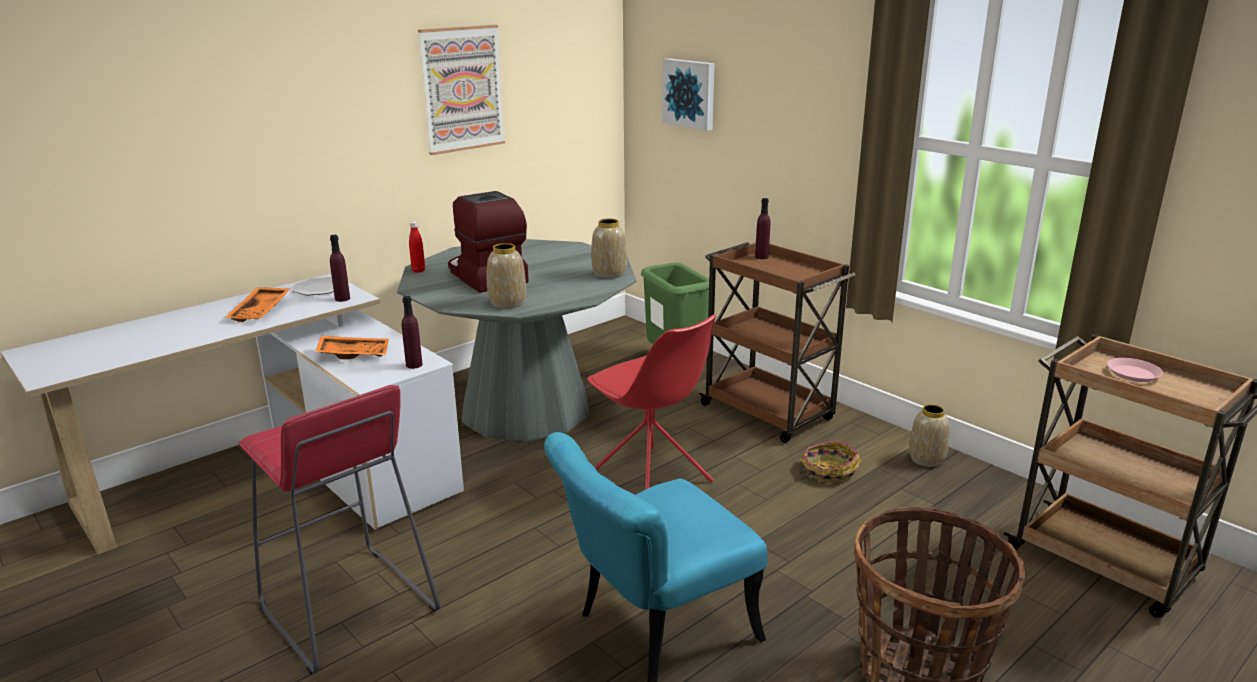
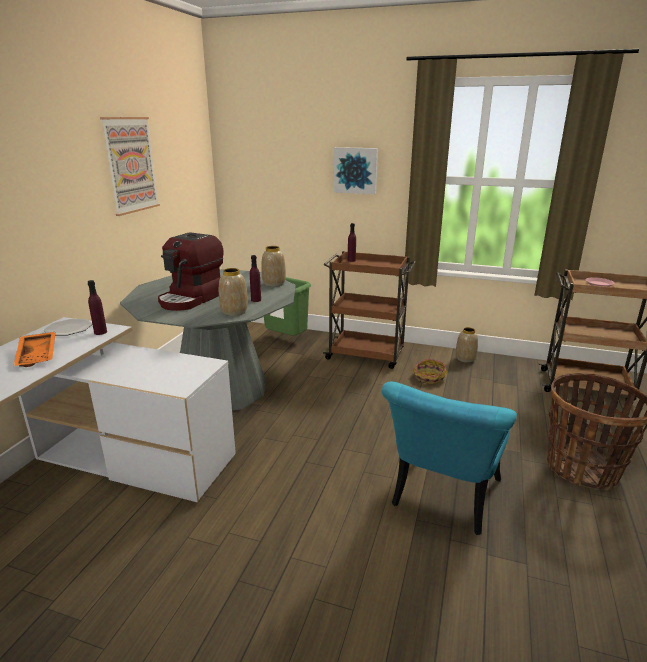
camera: 30 degrees left, 0 degrees up
red stool [239,385,441,674] -> none
orange tray [315,336,389,359] -> none
purple bottle [402,296,423,369] -> purple bottle moved to [250,255,261,302]
red bottle [409,221,425,273] -> none
coffee machine [448,191,529,293] -> coffee machine turned 90 degrees counterclockwise [158,232,224,311]
red chair [587,315,716,490] -> none
picture [663,58,715,131] -> picture moved to [334,147,378,194]

